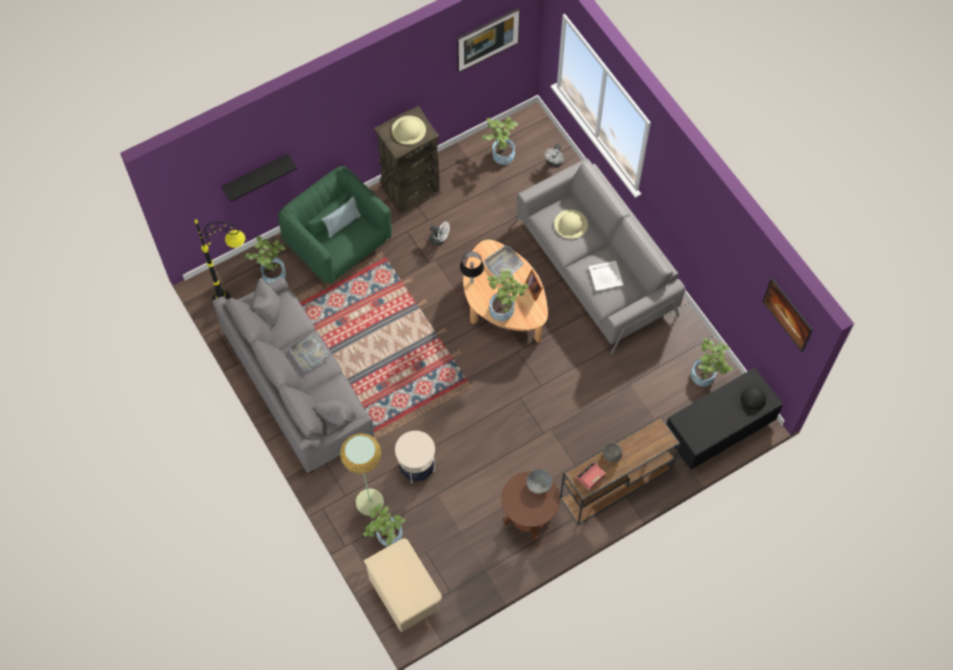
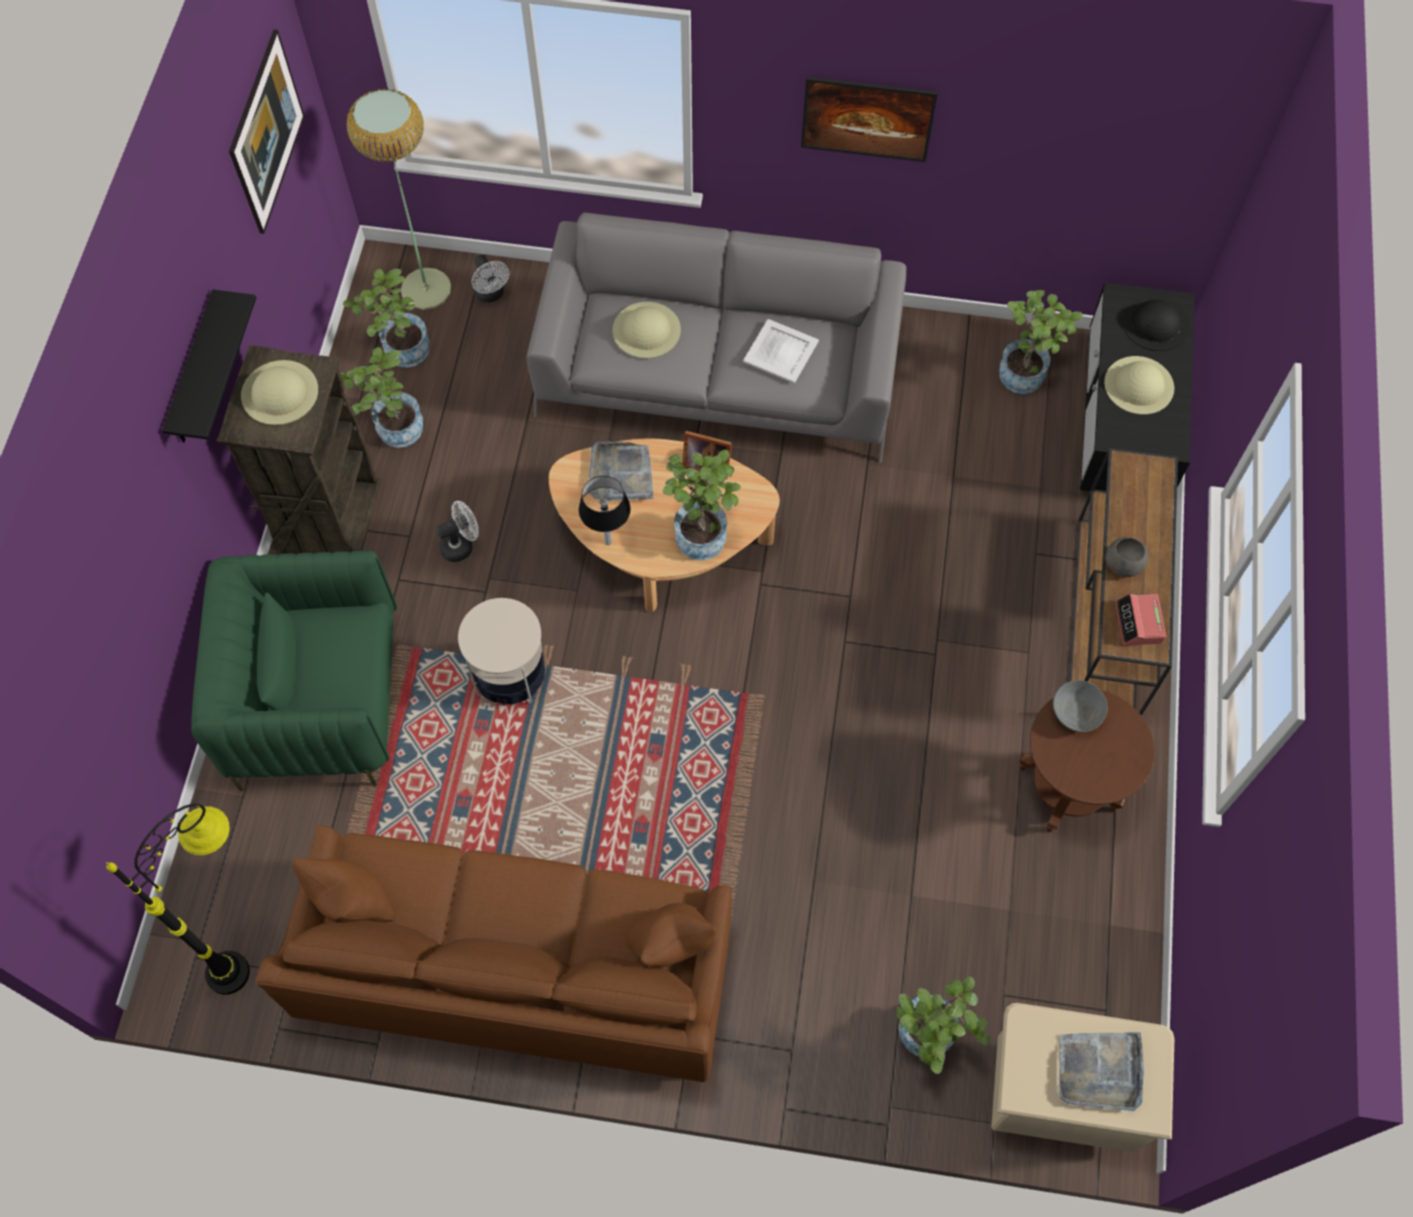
camera: 50 degrees left, 0 degrees up
grey sofa [213,277,374,473] -> brown sofa [256,825,732,1082]
black shelf [221,154,297,202] -> black shelf moved to [162,289,256,443]
potted plant [245,236,286,284] -> potted plant moved to [340,347,423,448]
grey tray [289,335,331,371] -> grey tray moved to [1059,1032,1144,1111]
blue pillow [321,197,361,238] -> none
floor lamp [340,434,384,516] -> floor lamp moved to [346,89,451,310]
beige side table [395,431,435,484] -> beige side table moved to [458,598,545,704]
picture [762,278,813,352] -> picture moved to [801,77,938,162]
none -> beige hat [1104,356,1174,415]

